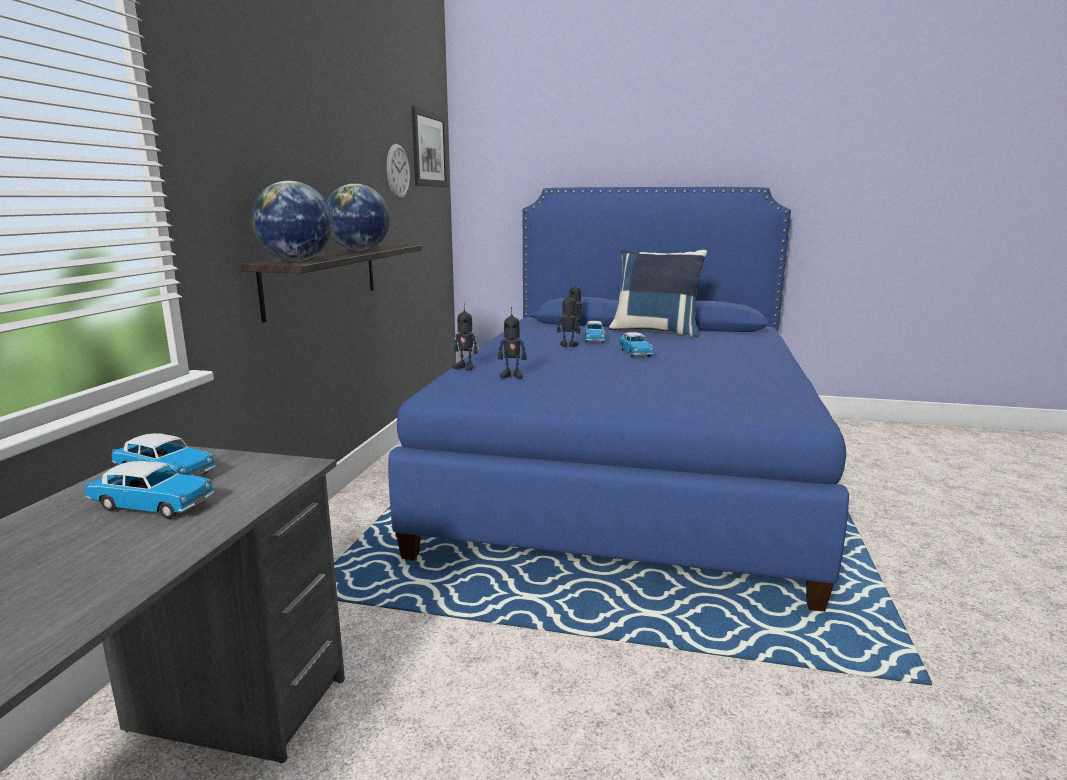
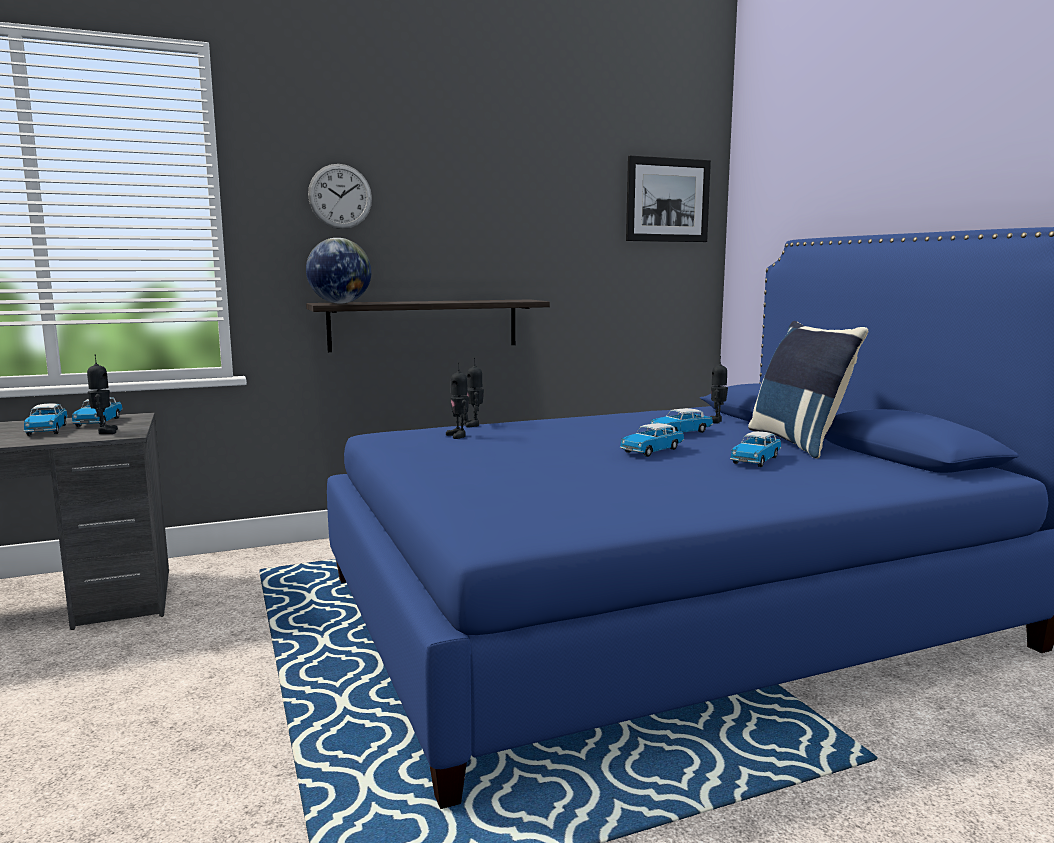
camera: 55 degrees right, 5 degrees down
globe [327,184,390,251] -> none
wall clock [387,144,410,199] -> wall clock moved to [308,164,372,229]
toy robot [557,295,580,347] -> toy robot moved to [87,354,118,434]
none -> toy car [730,431,781,467]

